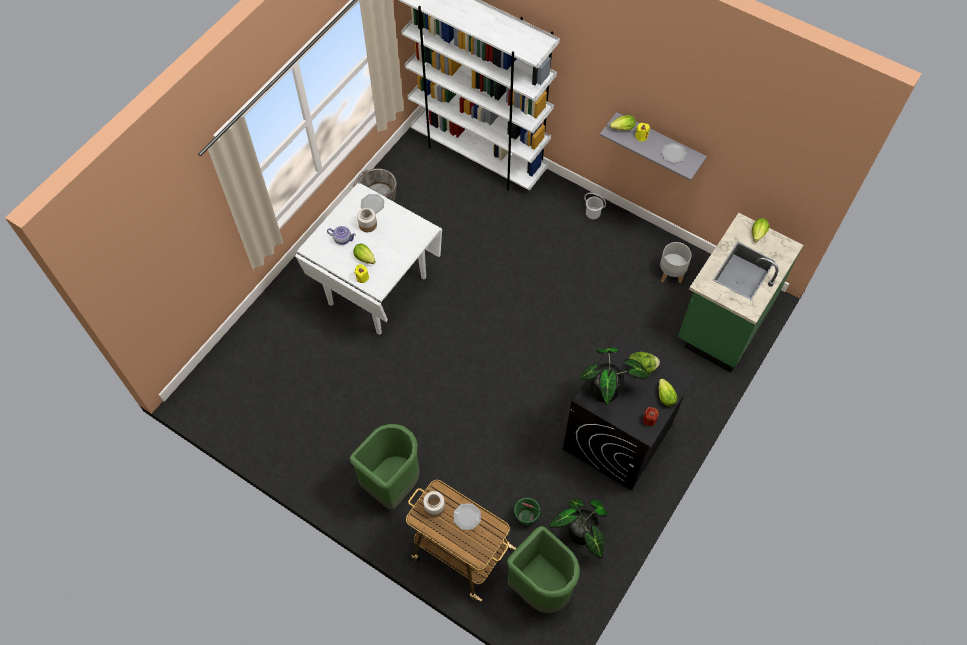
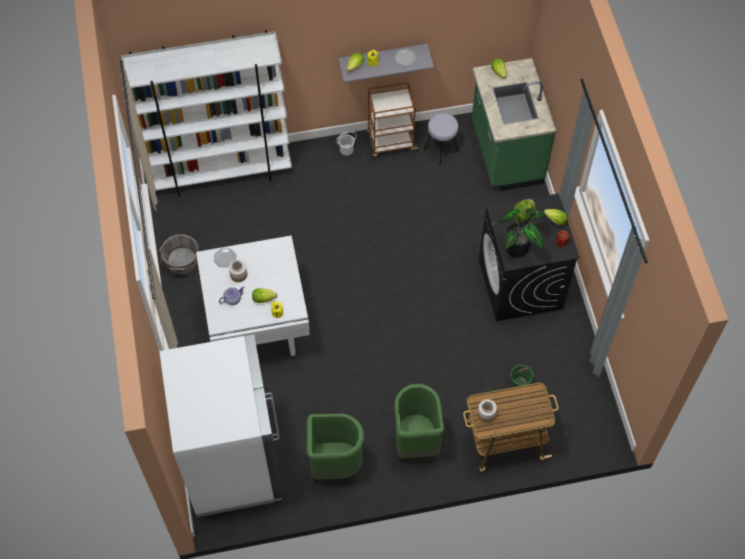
camera: 45 degrees left, 0 degrees up
plate [454,503,481,530] -> none
green trash can [507,526,580,613] -> green trash can moved to [307,414,364,480]
potted plant [549,499,608,558] -> none
grey planter [660,242,692,284] -> grey stool [424,113,458,164]
none -> white fridge [159,334,283,517]
none -> brown cart [367,82,420,158]

